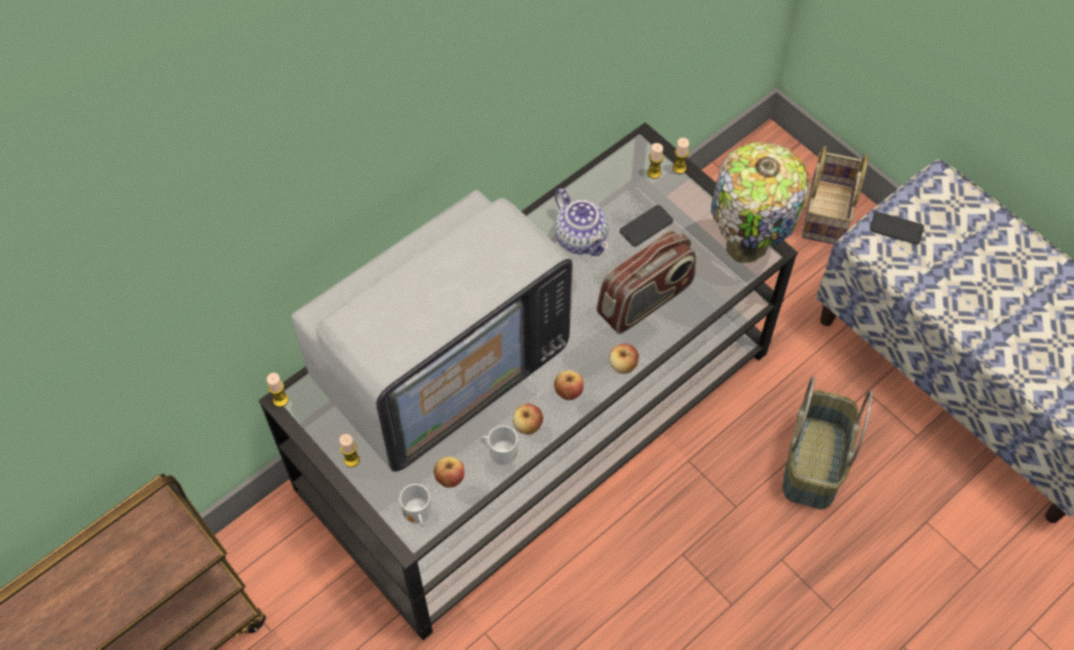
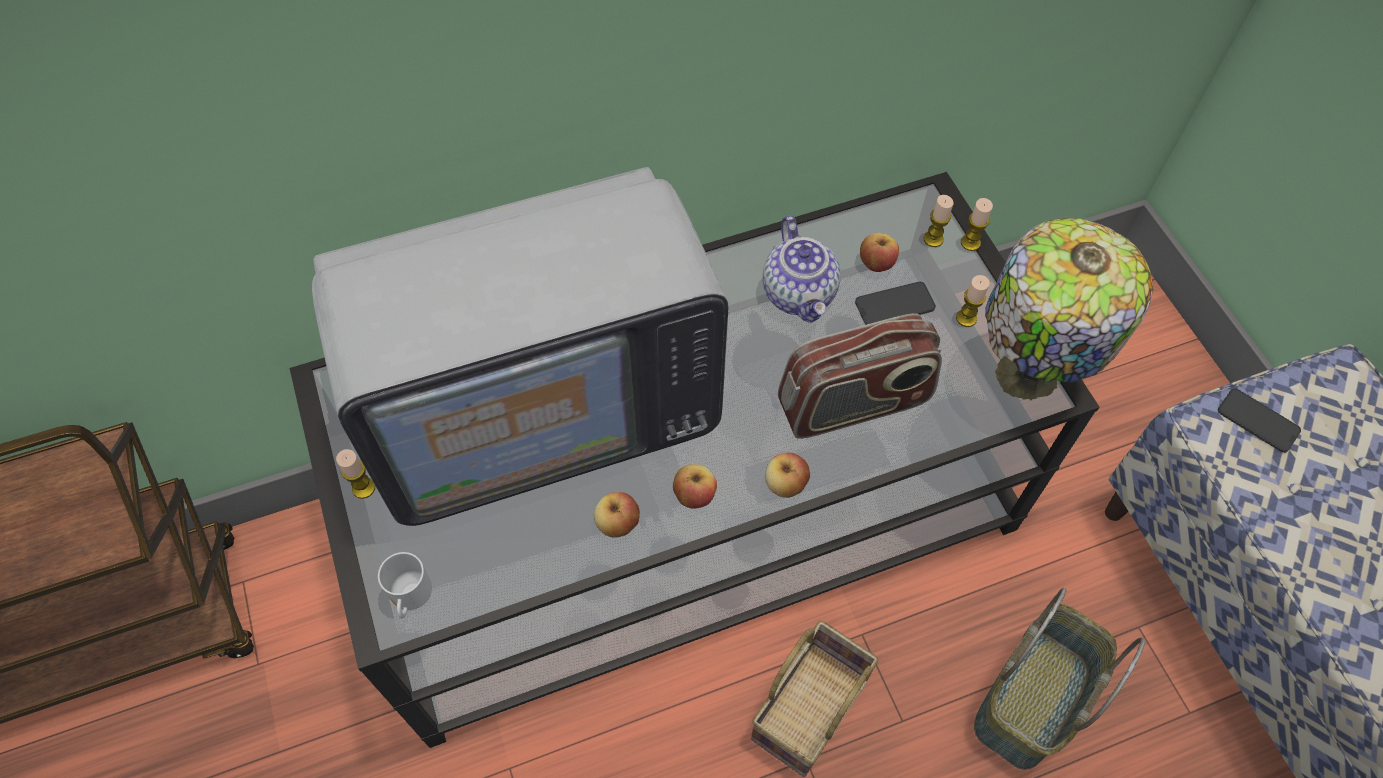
camera: 20 degrees right, 0 degrees up
candle [267,373,289,407] -> candle moved to [956,275,990,327]
apple [434,456,464,488] -> apple moved to [860,233,899,272]
mug [481,426,518,465] -> none
basket [802,146,868,245] -> basket moved to [751,621,878,777]

